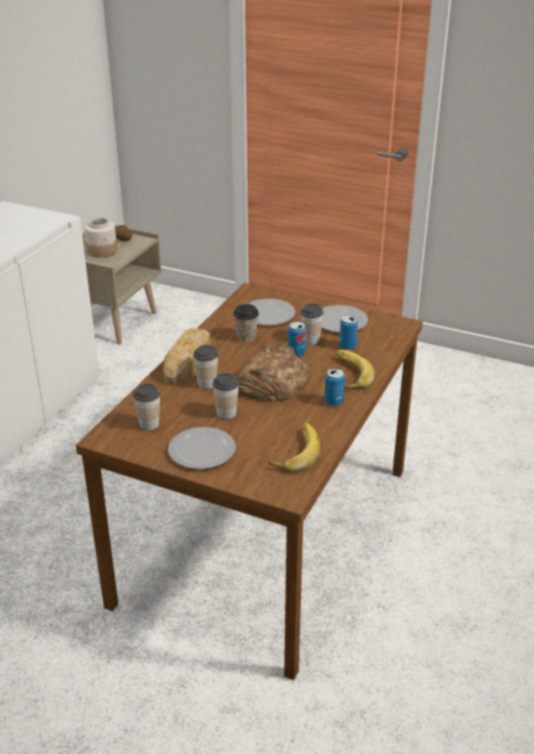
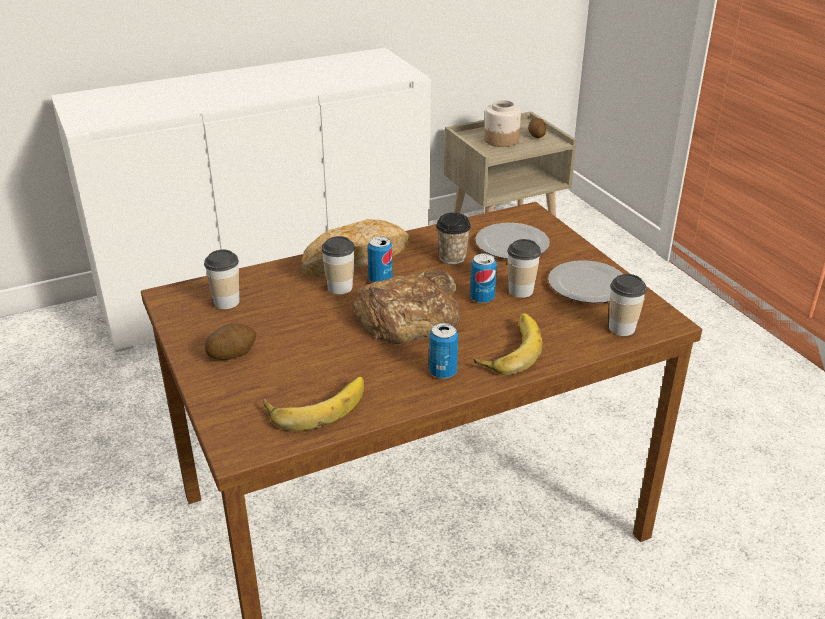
camera: 40 degrees right, 0 degrees up
plate [168,427,236,469] -> potato [205,323,257,360]
cup [213,373,239,419] -> cup moved to [609,274,647,336]
can [339,315,358,350] -> can moved to [367,236,392,283]

